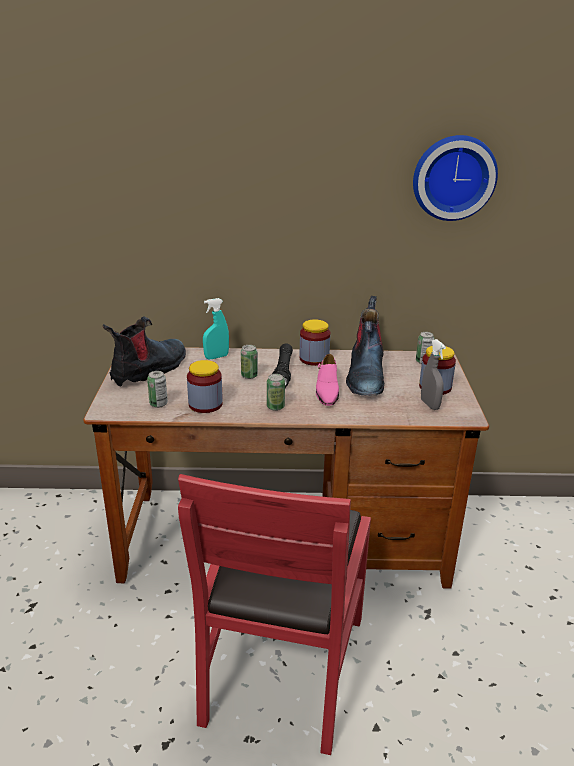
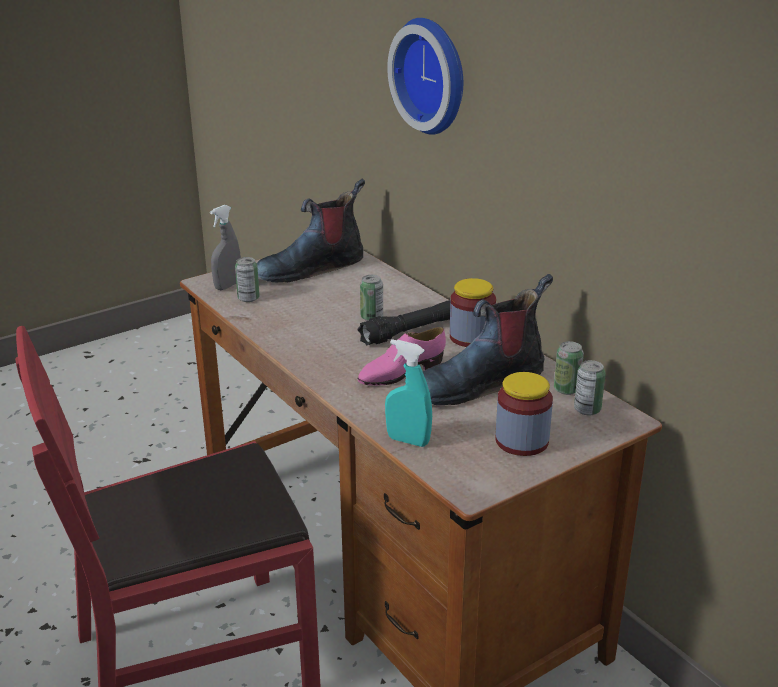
camera: 55 degrees right, 0 degrees up
boot [103,317,186,386] -> boot turned 150 degrees clockwise [257,178,365,282]
jar [187,360,223,413] -> none
turquoise spray bottle [203,298,229,359] -> turquoise spray bottle moved to [385,339,432,447]
can [267,374,285,411] -> can moved to [554,341,584,395]
wall clock [413,135,498,221] -> wall clock moved to [387,18,463,135]
grey spray bottle [421,339,446,410] -> grey spray bottle moved to [210,205,241,290]

